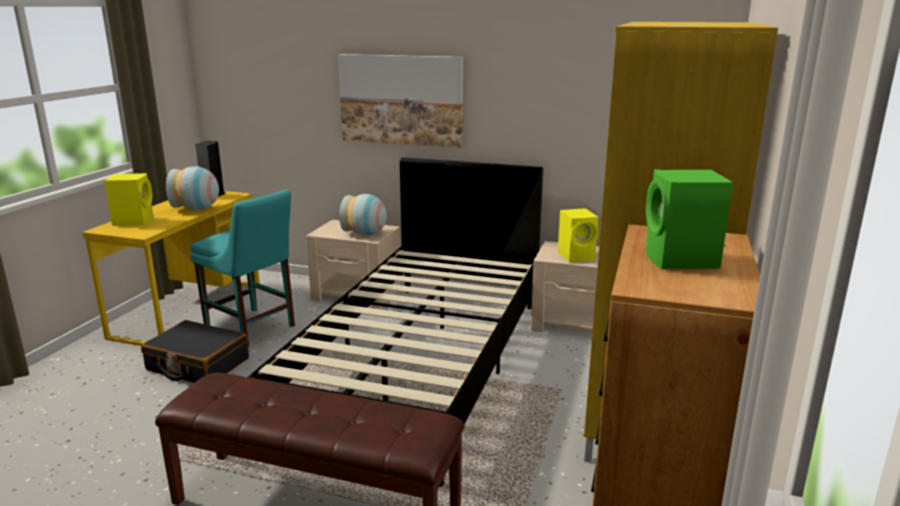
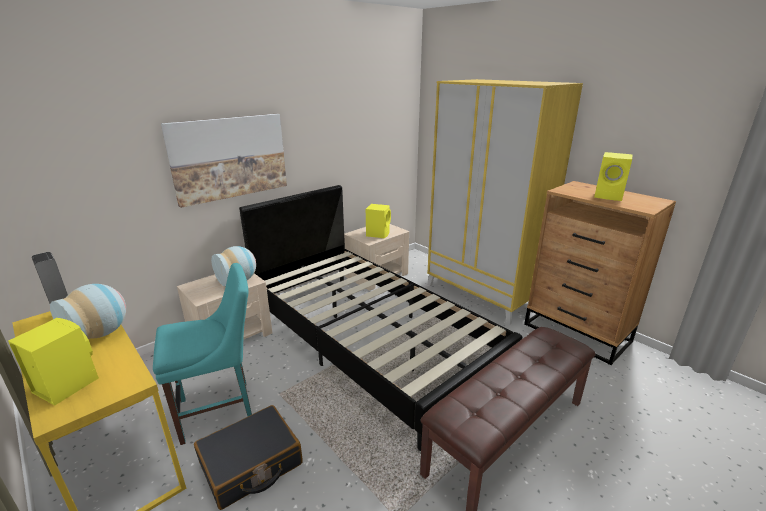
camera: 60 degrees left, 5 degrees up
green speaker [646,170,733,269] -> yellow speaker [594,152,632,201]

